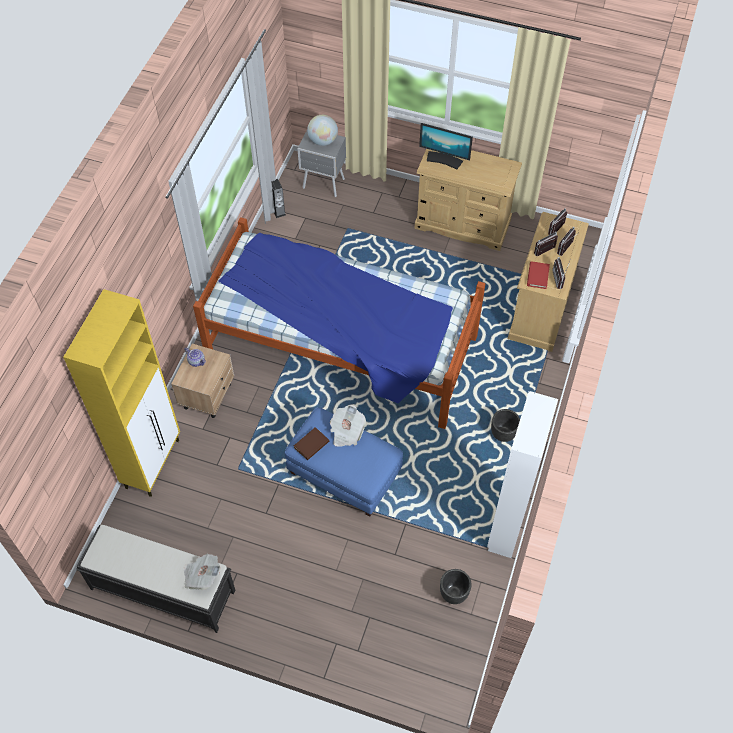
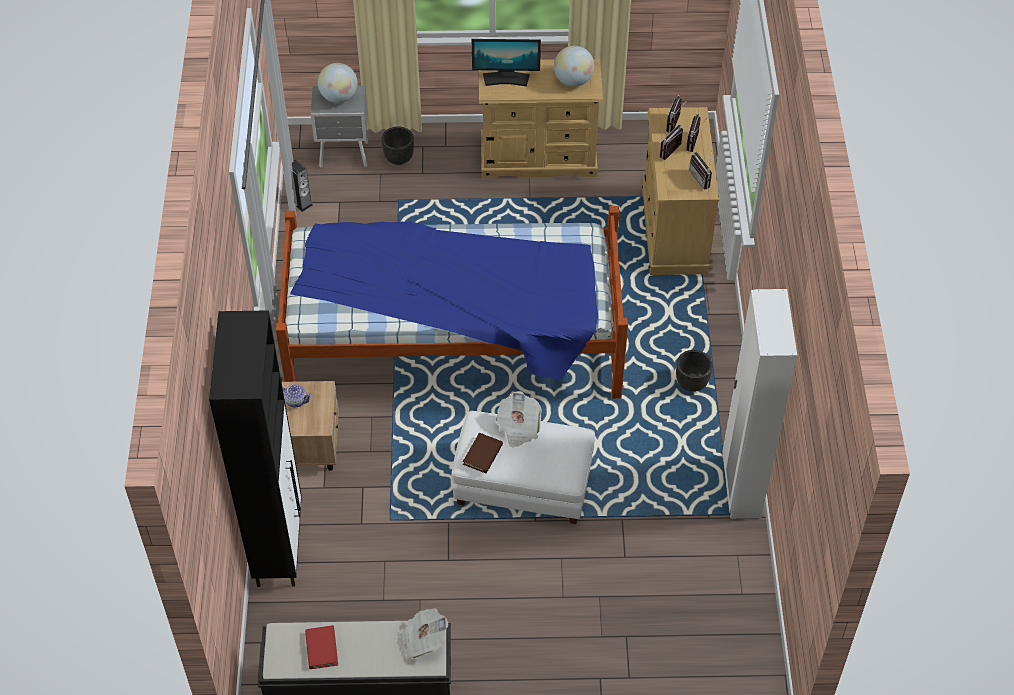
camera: 20 degrees left, 5 degrees down
yellow cabinet [63,289,180,497] -> black cabinet [209,310,302,587]
blue ottoman [285,407,403,517] -> white ottoman [451,411,595,524]
black planter [440,569,472,604] -> black planter moved to [381,127,414,165]
red book [527,261,550,289] -> red book moved to [305,625,338,669]
none -> globe [554,46,594,87]

